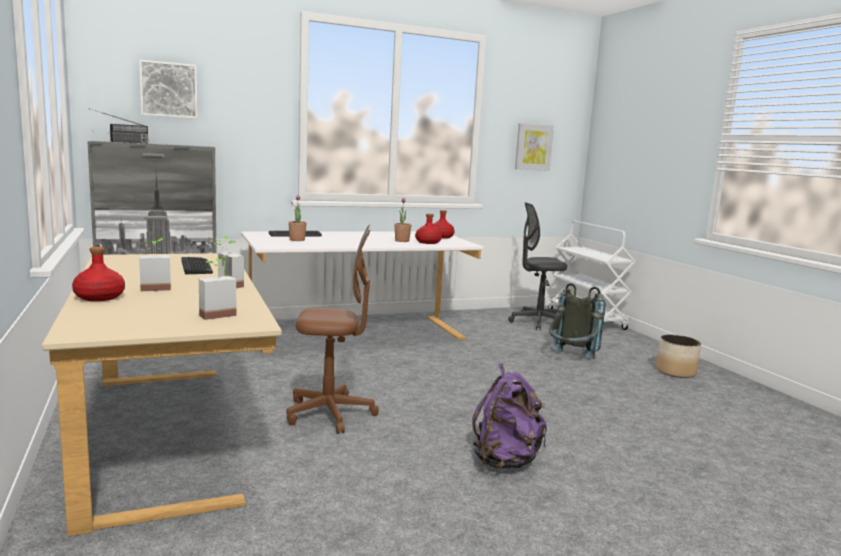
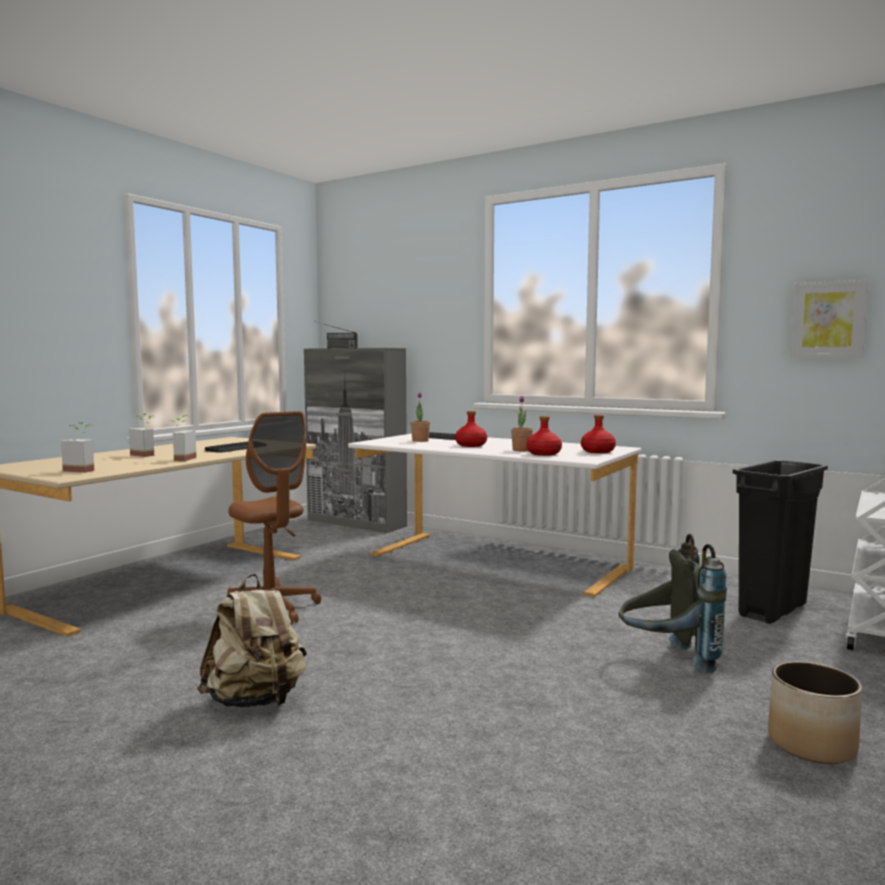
camera: 55 degrees right, 5 degrees down
red bottle [72,247,125,301] -> red bottle moved to [455,411,487,447]
picture [139,60,197,119] -> none
purple backpack [472,363,547,469] -> beige backpack [197,574,307,708]
grey office chair [508,202,567,330] -> black trash can [733,460,828,624]

